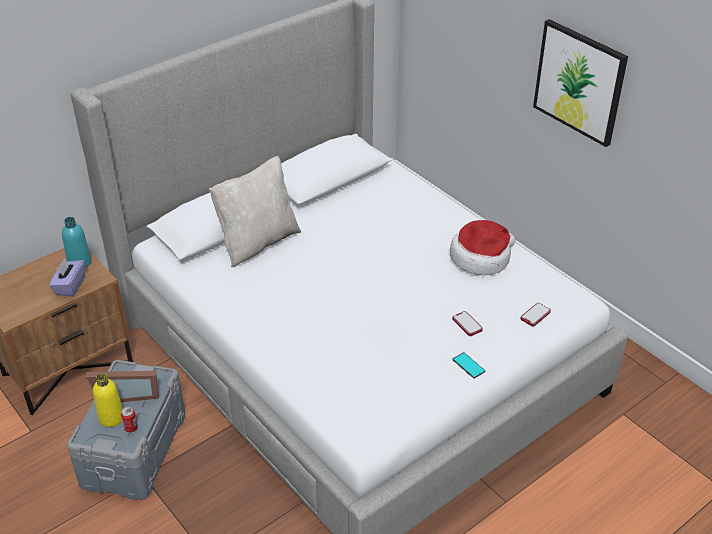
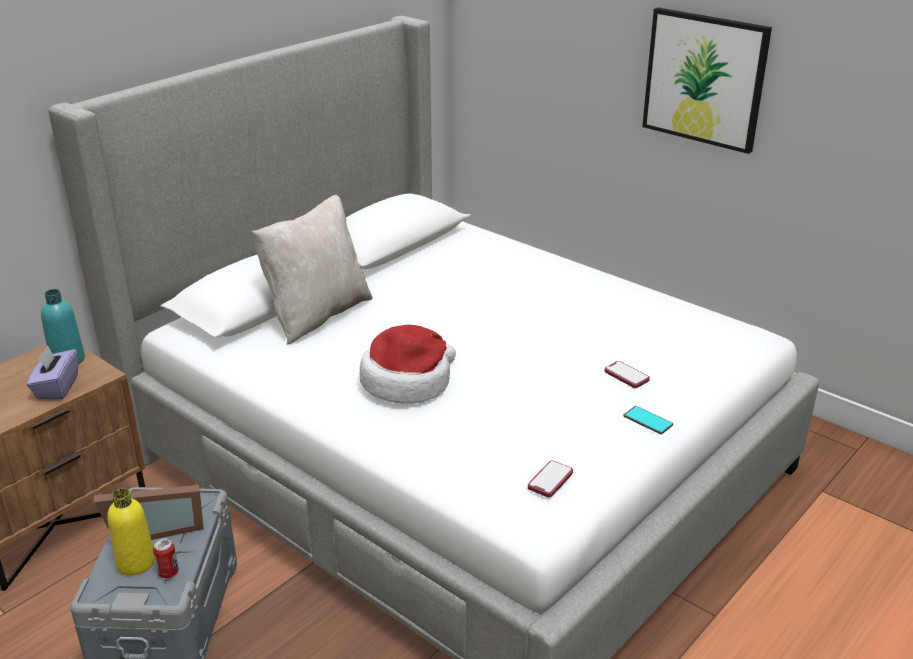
camera: 10 degrees left, 10 degrees down
hat [450,220,516,275] -> hat moved to [360,325,456,404]
phone [520,303,551,327] -> phone moved to [528,460,573,498]

